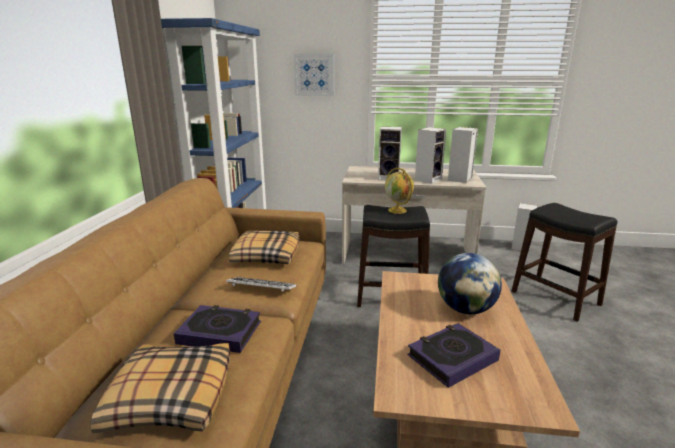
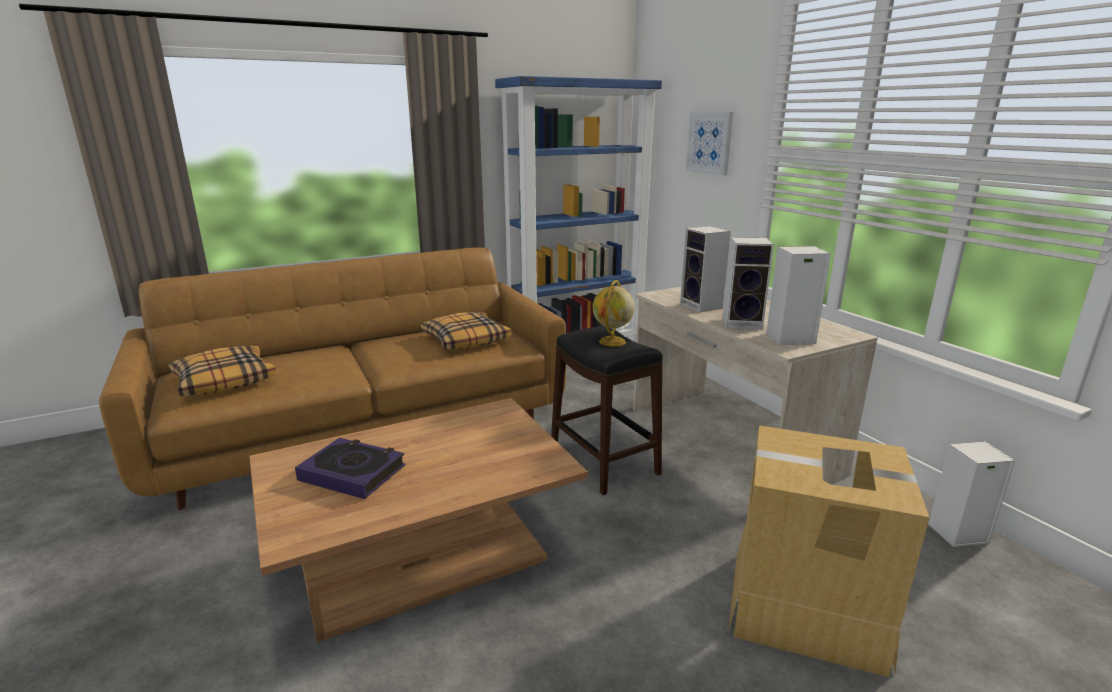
camera: 55 degrees right, 0 degrees up
book [174,305,261,353] -> none
keyboard [226,277,296,292] -> none
globe [438,253,502,314] -> none
black stool [511,203,618,321] -> cardboard box [728,425,929,677]

